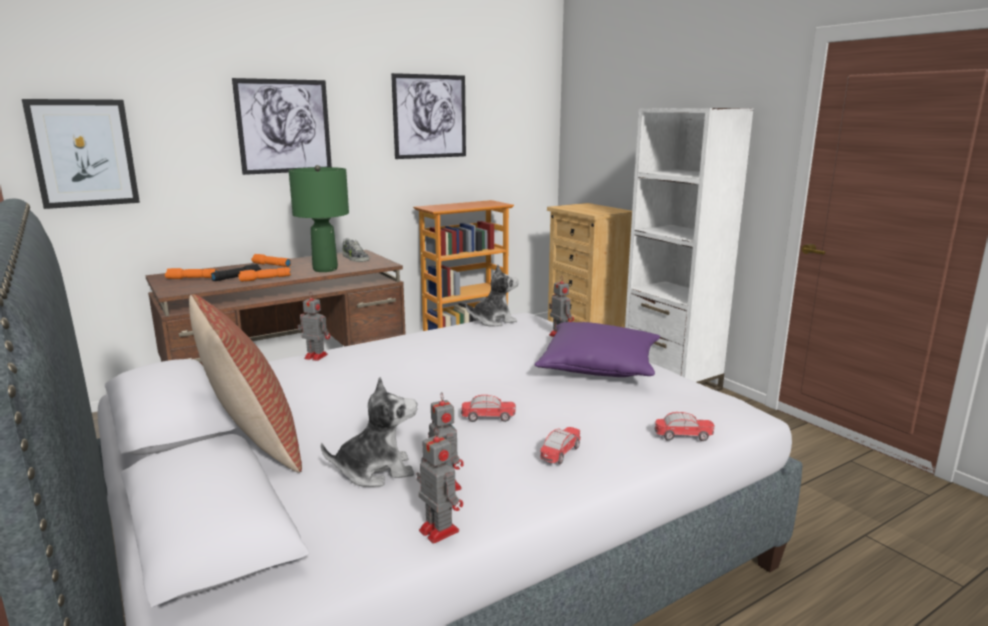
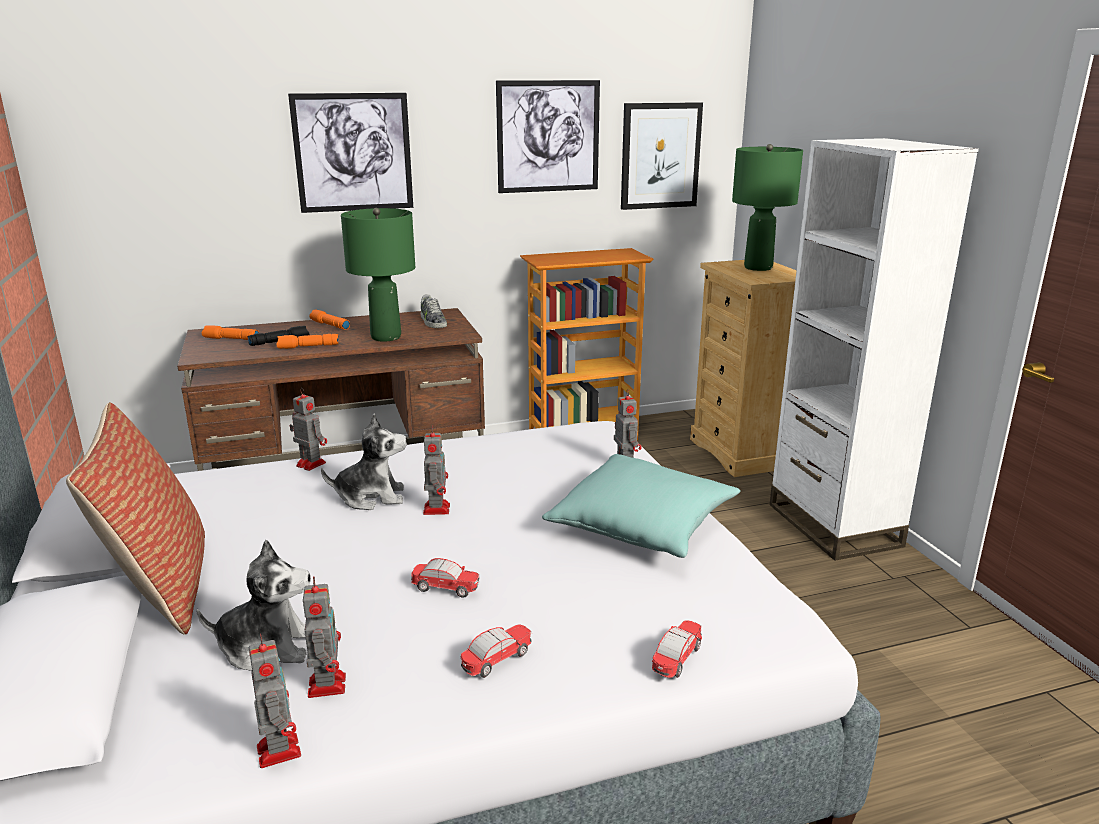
camera: 15 degrees right, 5 degrees up
picture [22,99,140,209] -> picture moved to [621,102,703,210]
plush toy [466,265,519,327] -> plush toy moved to [321,413,407,510]
purple pillow [534,322,660,377] -> turquoise pillow [542,454,741,558]
toy car [655,412,715,441] -> toy car turned 75 degrees counterclockwise [652,620,702,678]
none -> toy robot [423,426,450,515]
none -> green table lamp [732,144,803,271]

